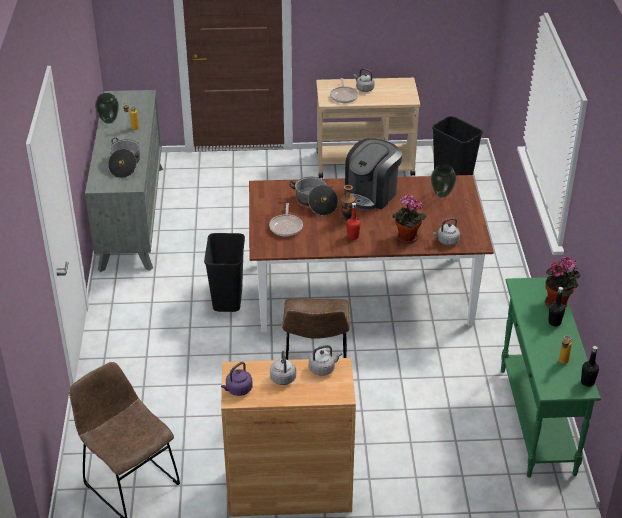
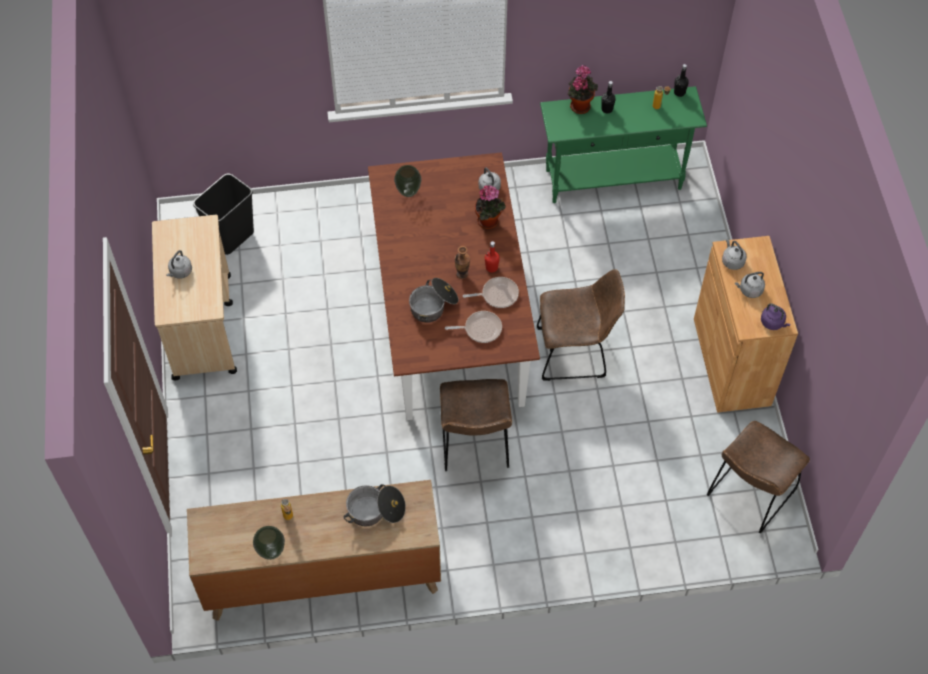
camera: 95 degrees left, 20 degrees up
grey dresser [85,90,163,272] -> brown dresser [187,480,441,621]
black trash can [204,233,245,312] -> brown chair [440,379,512,471]
frying pan [330,78,359,103] -> frying pan moved to [463,277,519,308]
coffee machine [345,138,402,210] -> none

